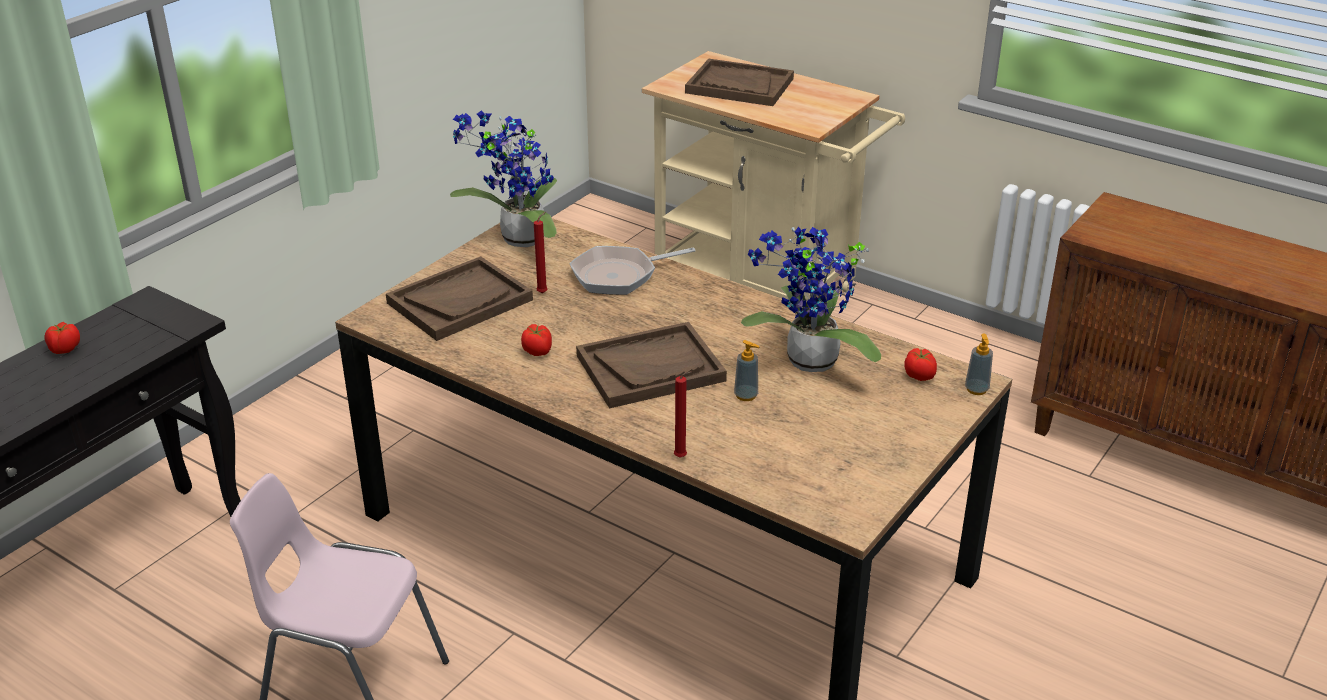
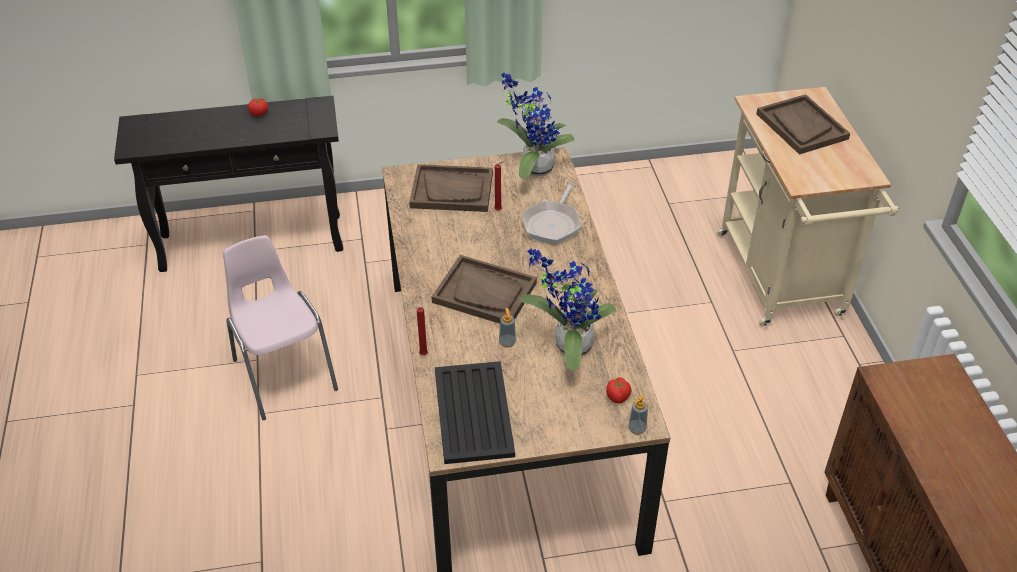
camera: 45 degrees right, 10 degrees up
tomato [521,324,552,356] -> none
frying pan [569,246,695,295] -> frying pan turned 90 degrees counterclockwise [522,182,581,244]
none -> black tray [435,361,515,464]

